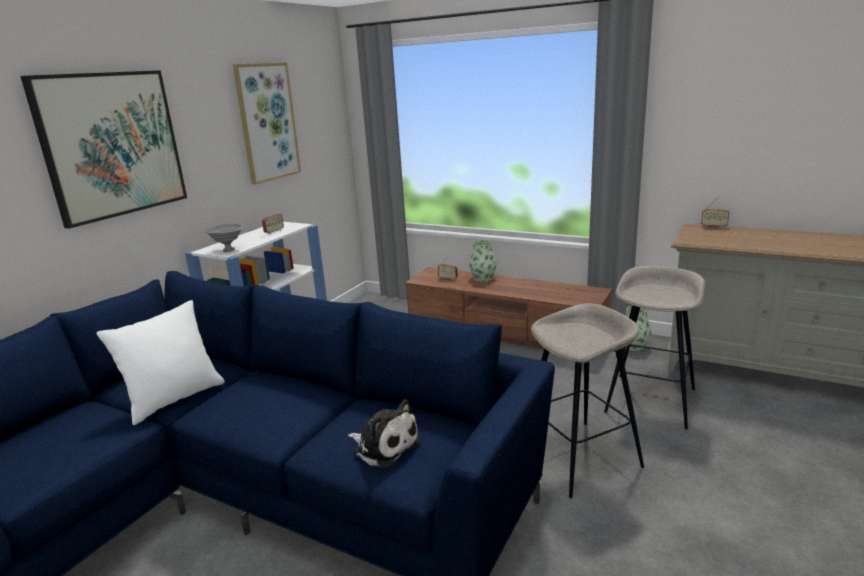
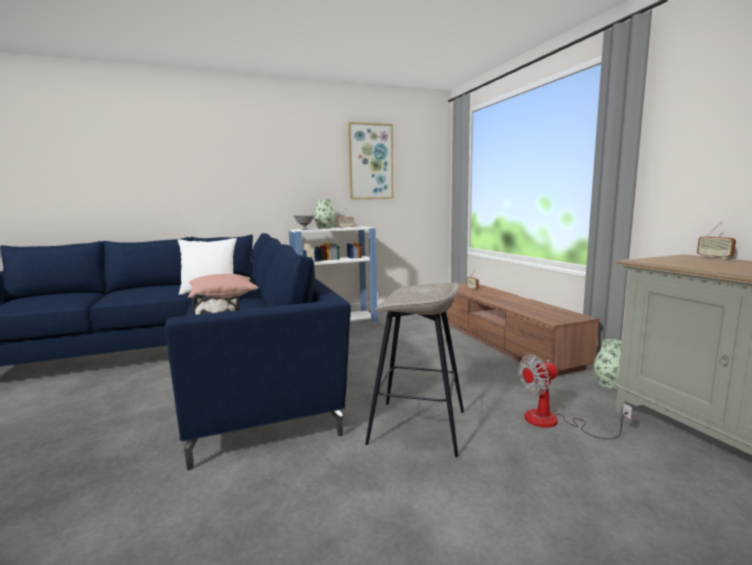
camera: 40 degrees right, 10 degrees down
picture [21,70,187,229] -> none
vase [469,240,497,282] -> vase moved to [314,199,335,229]
grey stool [604,266,705,430] -> fan [518,354,632,439]
none -> pink pillow [188,274,258,298]

